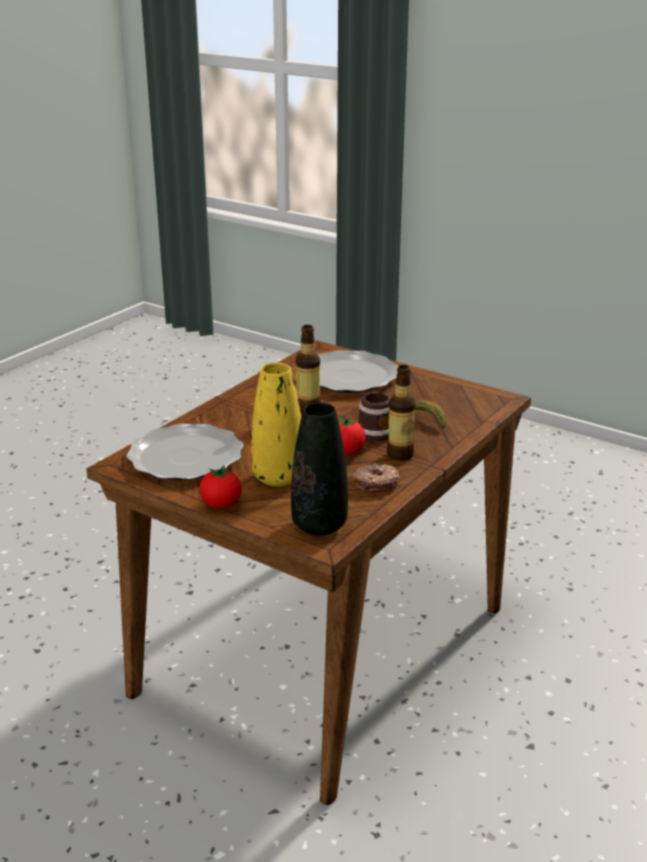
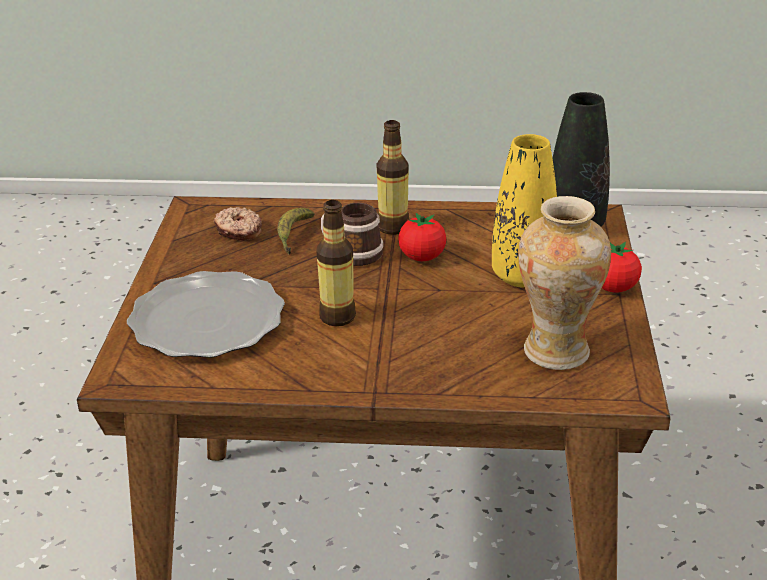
camera: 120 degrees left, 5 degrees up
plate [126,424,244,480] -> vase [518,196,611,370]
donut [353,463,400,492] -> donut moved to [214,207,262,241]

